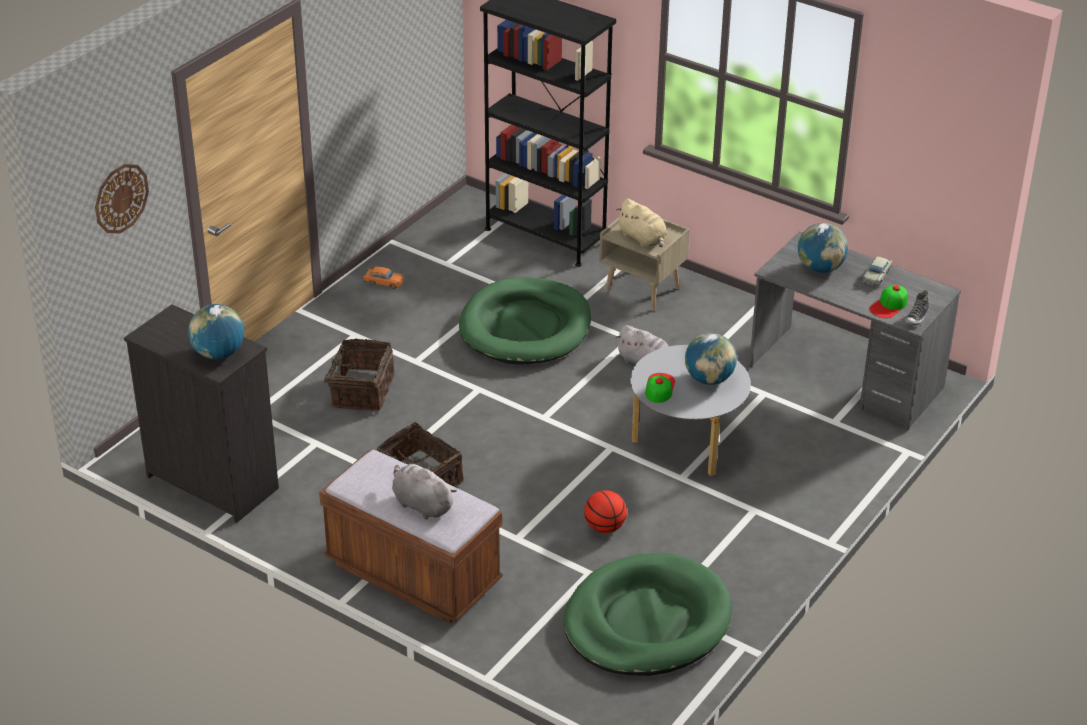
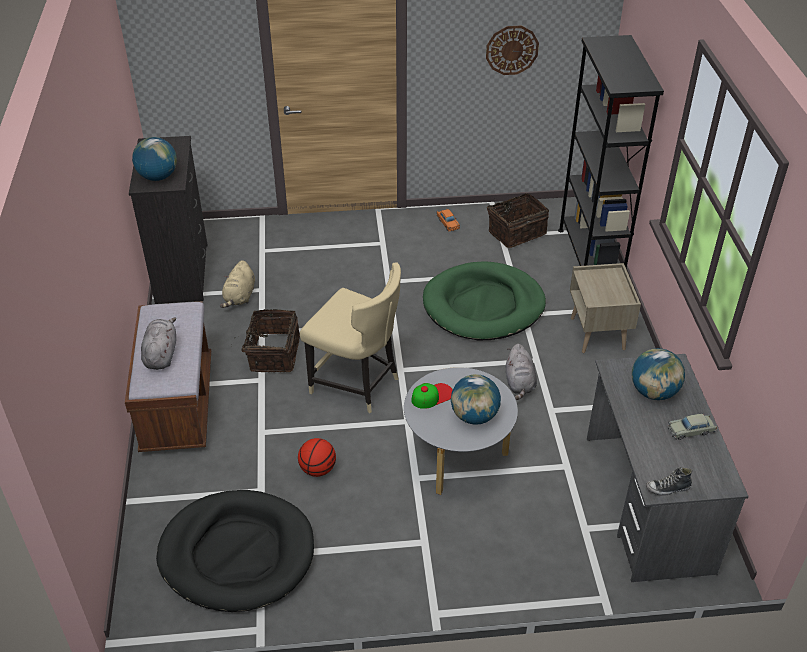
camera: 50 degrees right, 5 degrees up
wall clock [95,164,149,234] -> wall clock moved to [486,26,539,75]
basket [313,339,395,411] -> basket moved to [487,193,549,248]
green dog bed [564,553,732,676] -> black dog bed [156,490,314,612]
beige plush toy [616,199,667,247] -> beige plush toy moved to [220,260,255,308]
cap [870,285,908,318] -> none
none -> beige chair [300,262,401,413]

